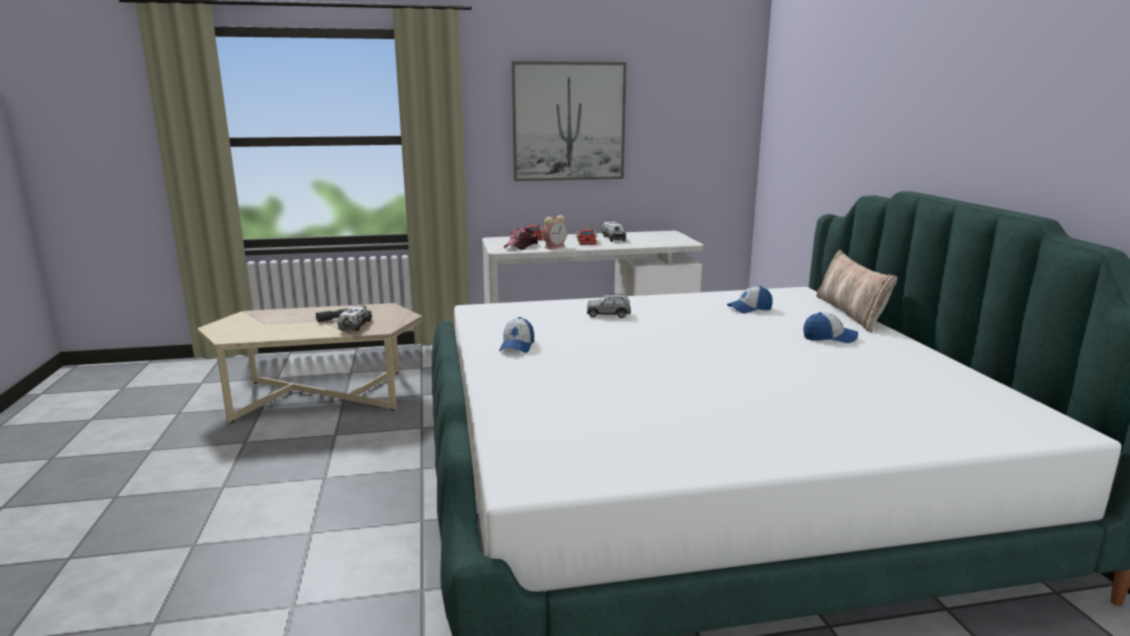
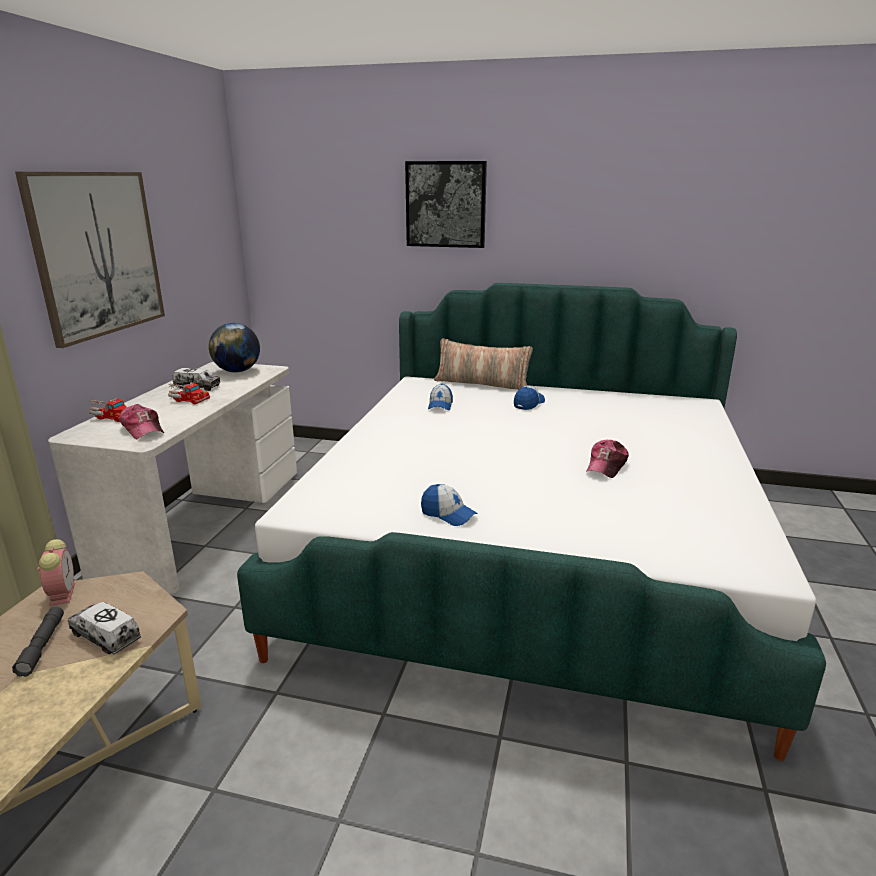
camera: 65 degrees left, 5 degrees up
alarm clock [542,215,568,249] -> alarm clock moved to [38,539,75,606]
grey toy car [587,294,631,318] -> none
none -> globe [209,323,260,373]
none -> picture [405,161,487,248]
none -> cap [586,440,629,478]

